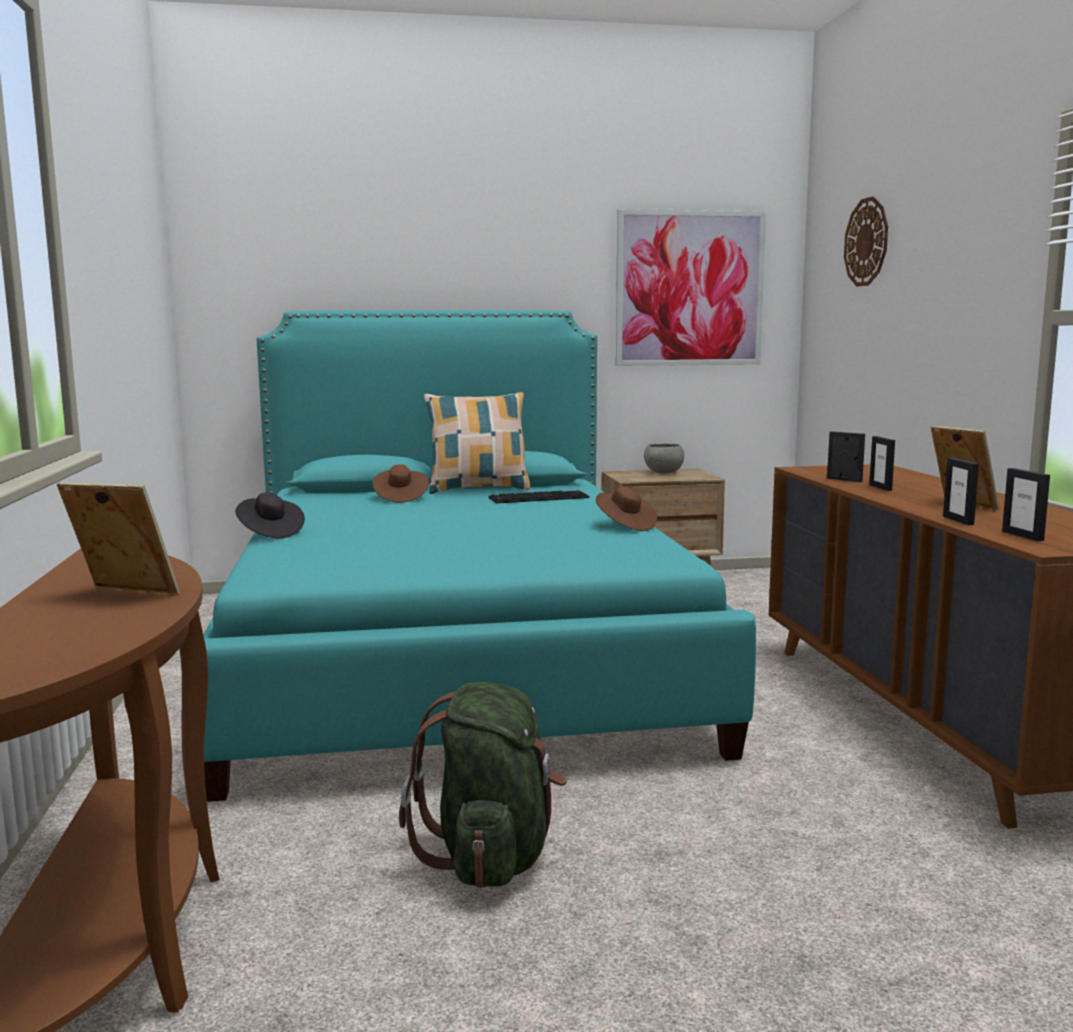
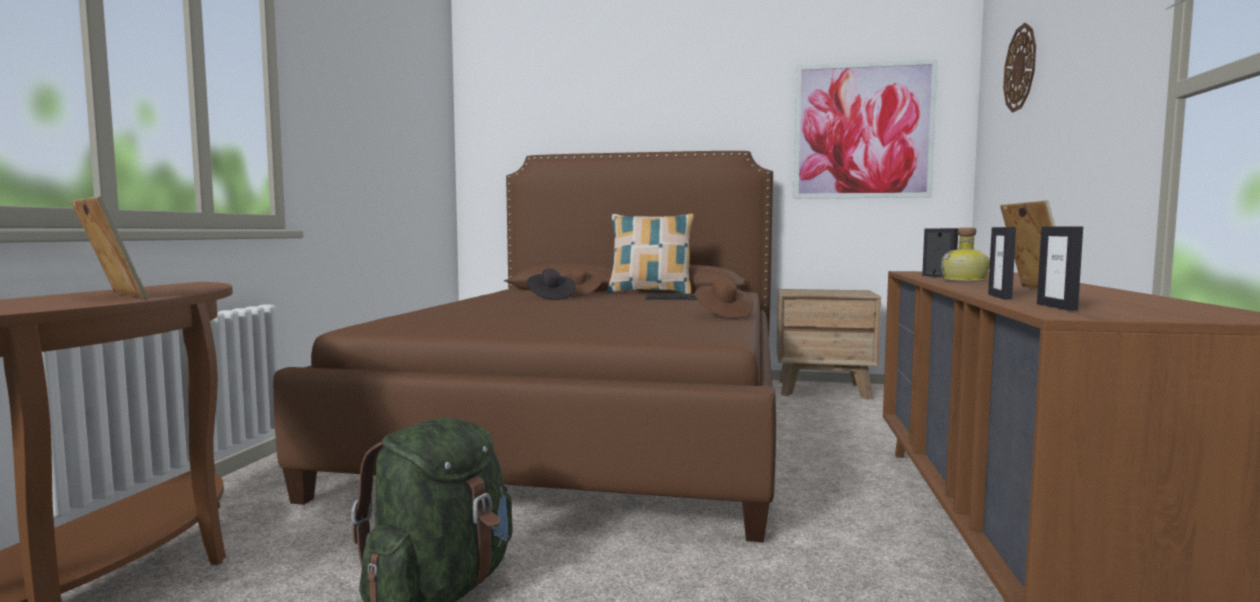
camera: 20 degrees right, 5 degrees down
turquoise bed [203,310,756,802] -> brown bed [273,151,776,542]
black hat [235,492,305,538] -> black hat moved to [527,269,575,300]
grey bowl [644,443,684,473] -> none
picture frame [869,436,895,491] -> bottle [941,227,990,281]

